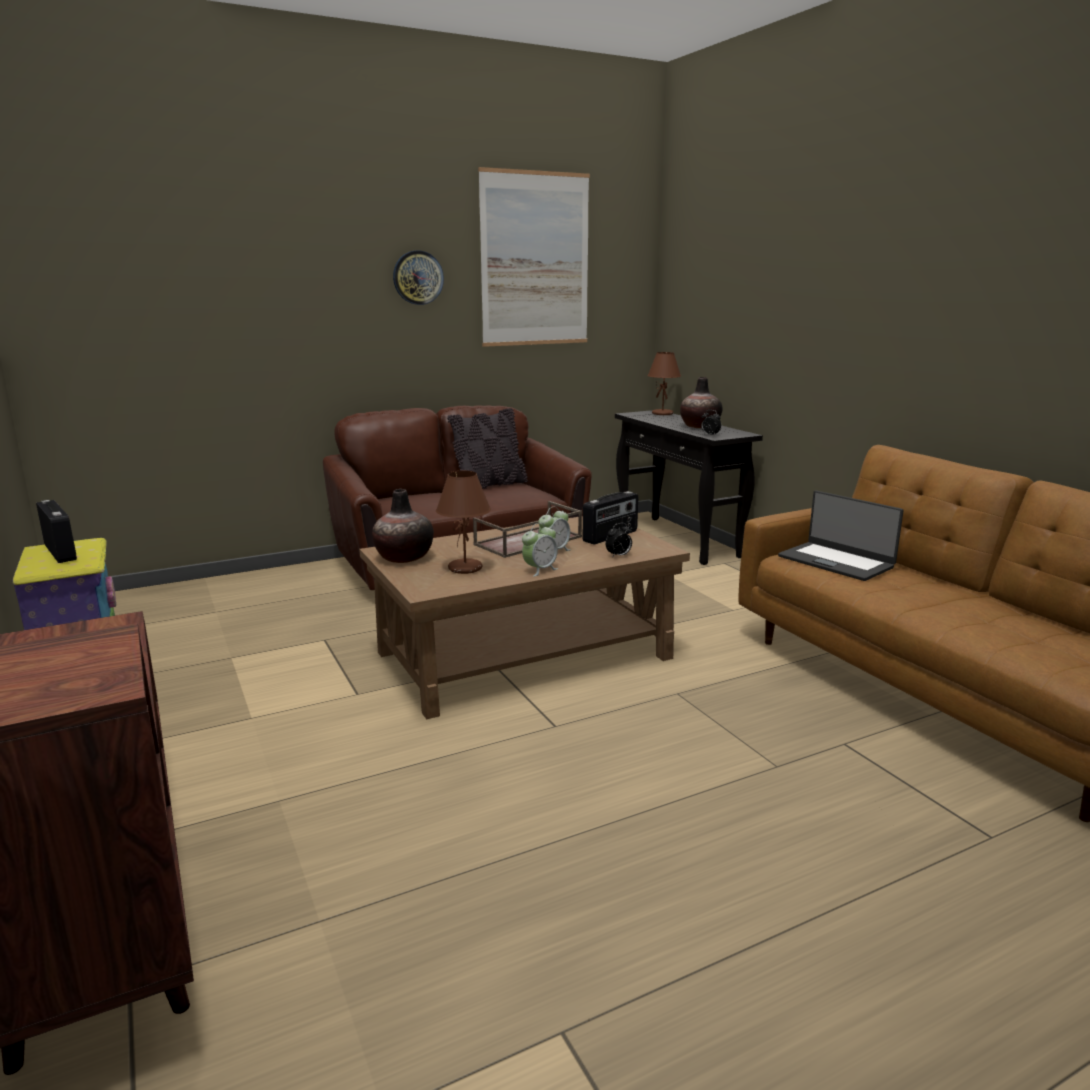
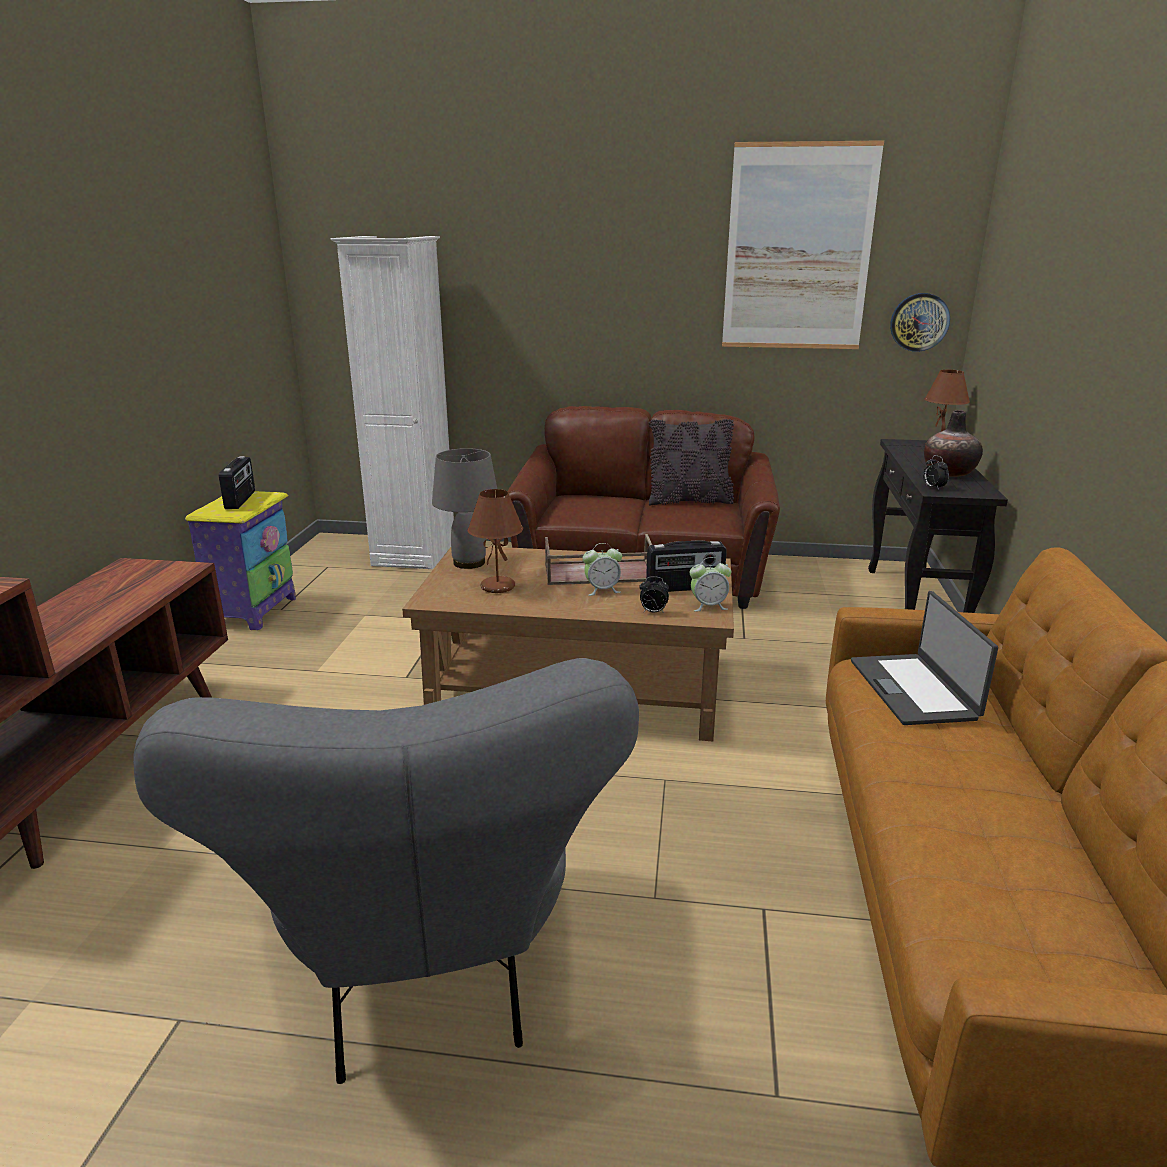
camera: 35 degrees right, 5 degrees up
vase [372,489,434,563] -> grey table lamp [432,448,497,569]
wall clock [393,251,444,305] -> wall clock moved to [890,293,950,352]
alarm clock [522,523,558,577] -> alarm clock moved to [690,557,731,612]
none -> grey armchair [133,658,639,1084]
none -> white cabinet [331,236,454,569]

